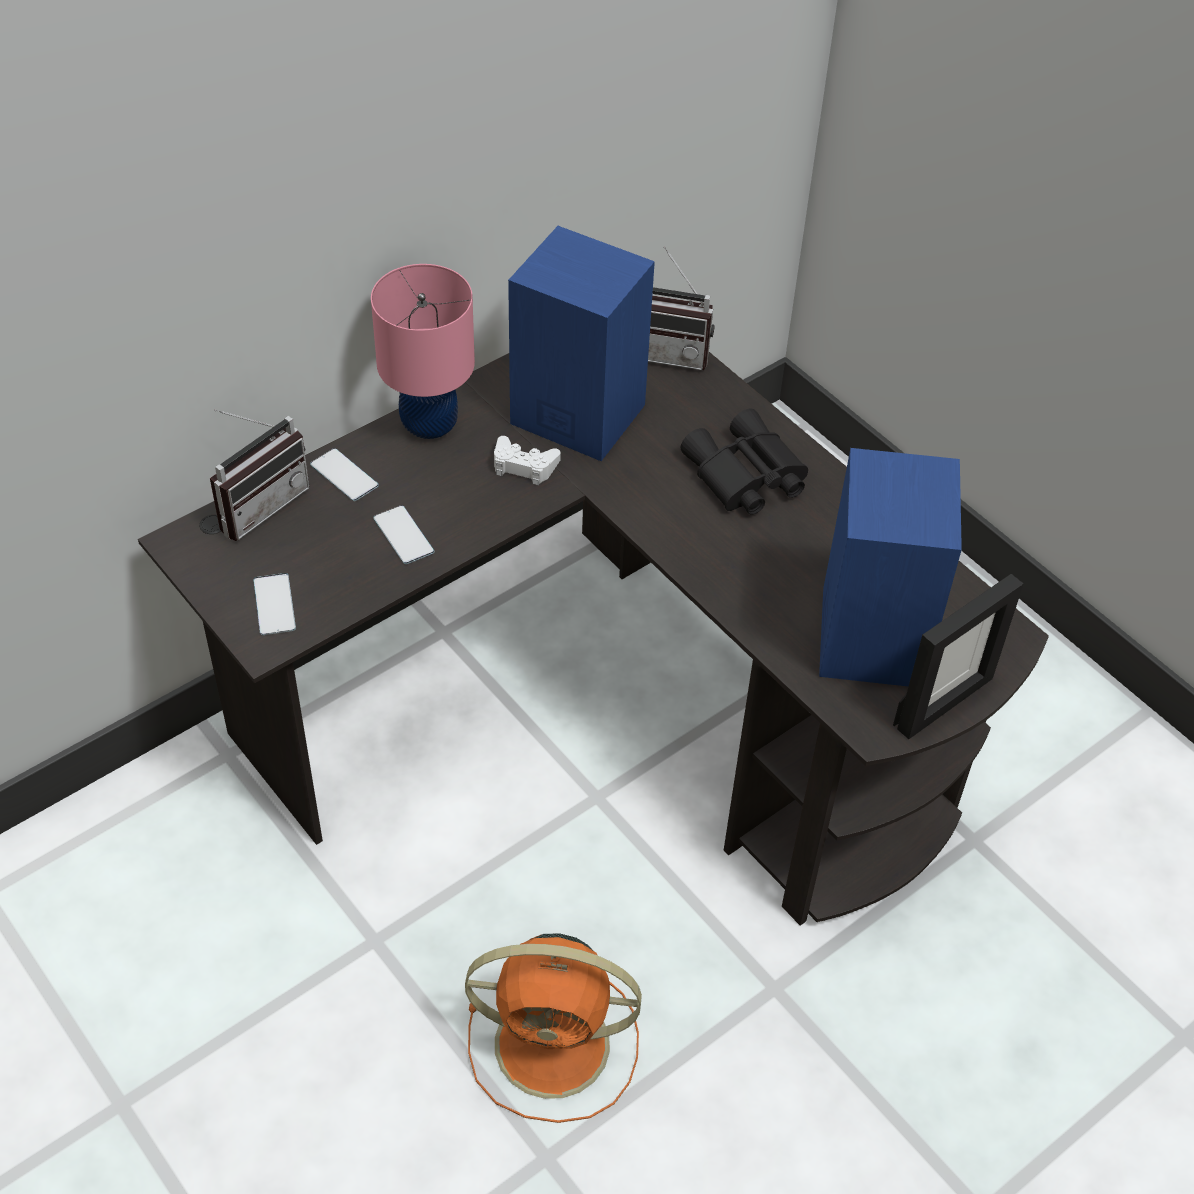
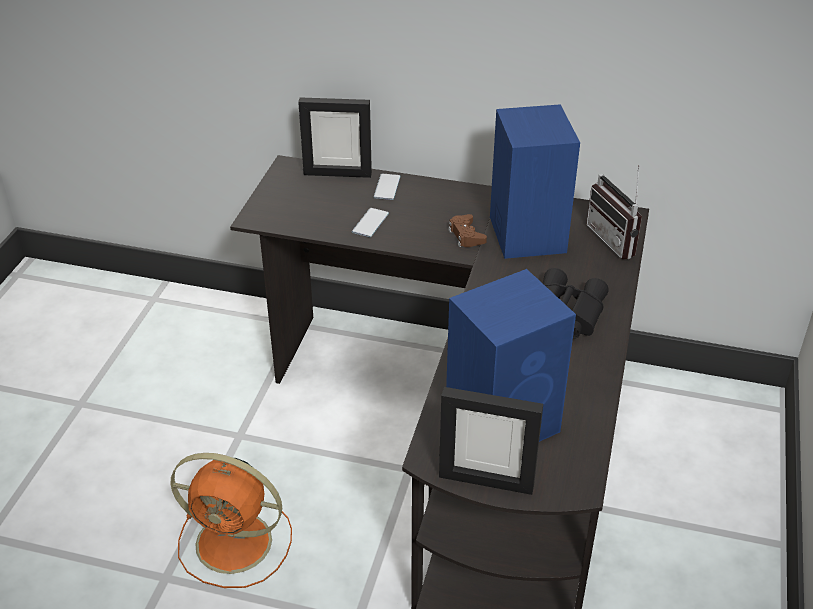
camera: 55 degrees right, 10 degrees down
radio [210,409,310,541] -> picture frame [298,97,372,178]
phone [253,573,296,635] -> none
pink table lamp [371,264,475,439] -> none
orange fan [465,934,642,1123] -> orange fan turned 45 degrees counterclockwise [171,453,292,588]
white game controller [494,436,561,485] -> brown game controller [448,214,487,247]

